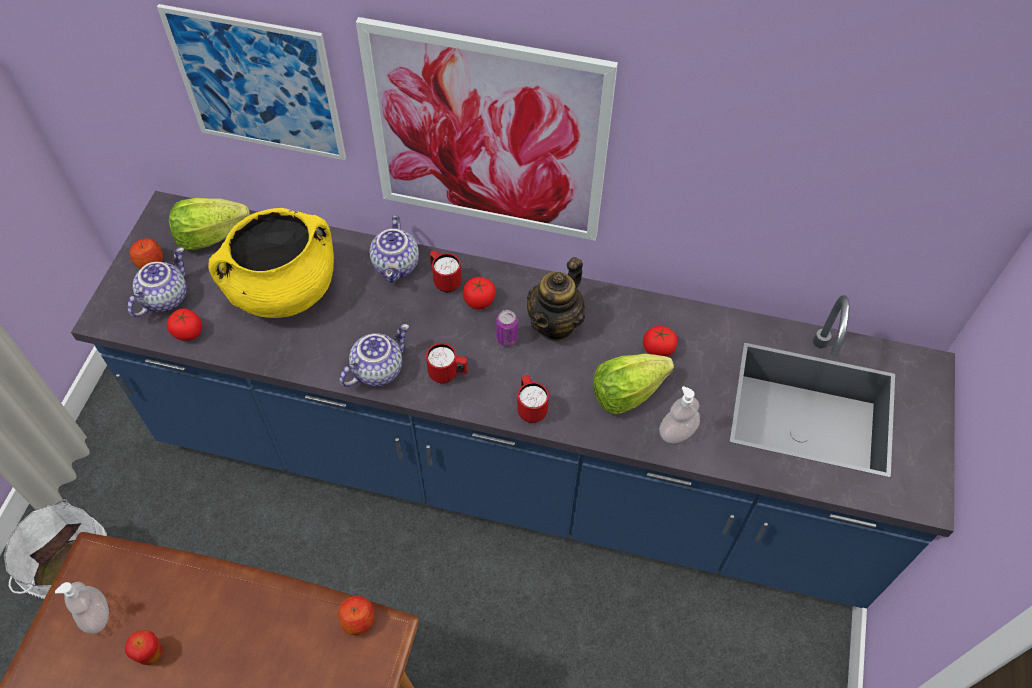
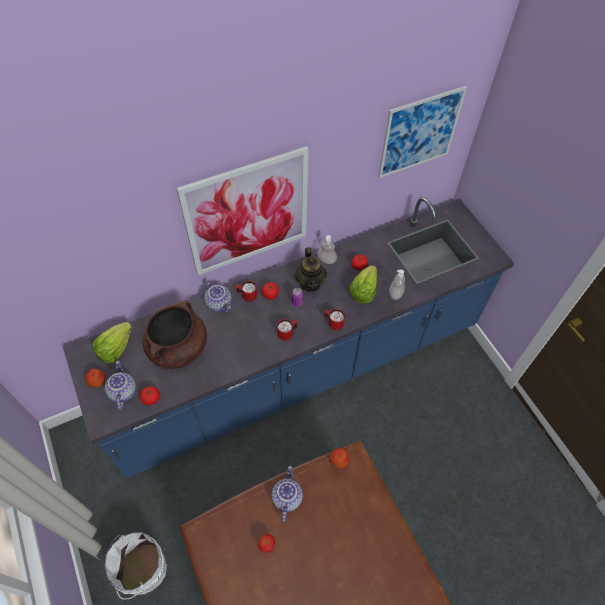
camera: 40 degrees left, 0 degrees up
soap dispenser [55,582,109,634] -> soap dispenser moved to [317,235,337,264]
picture [157,4,346,160] -> picture moved to [378,86,467,178]
yellow cooking pot [208,208,334,318] -> brown cooking pot [143,300,207,370]
teapot [339,324,409,387] -> teapot moved to [271,466,303,522]

